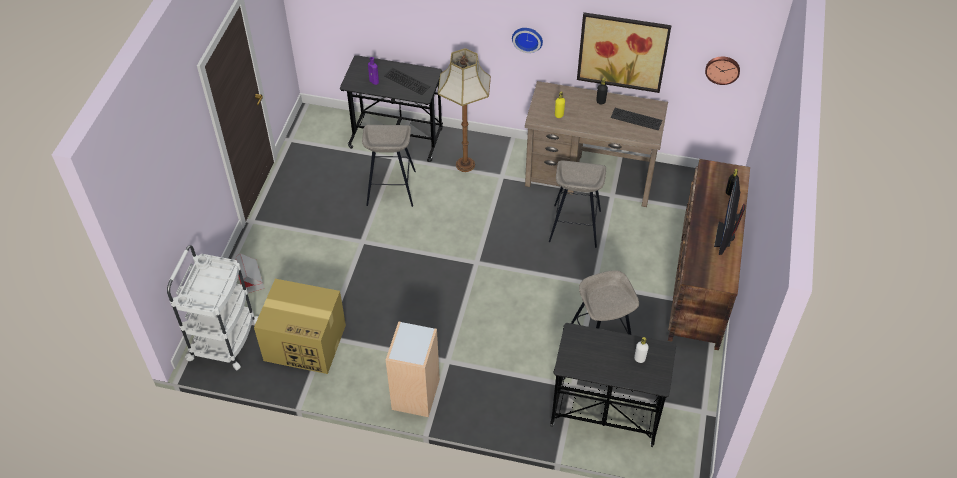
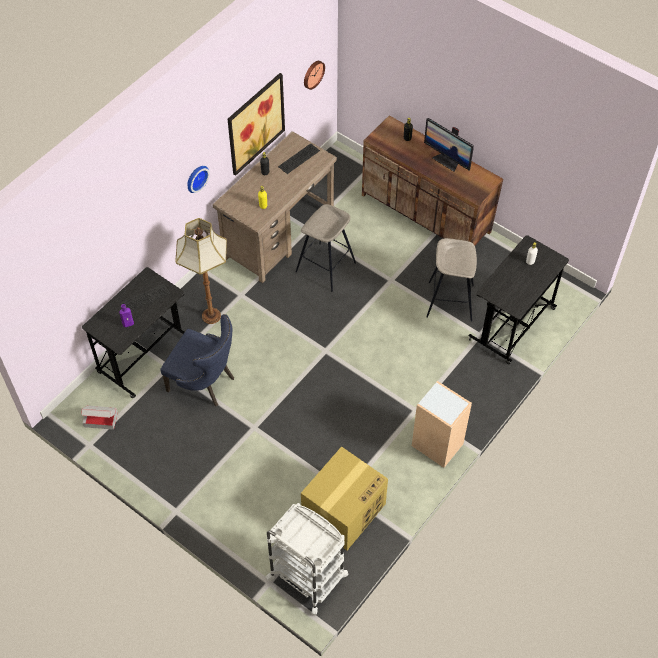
camera: 65 degrees left, 5 degrees up
cardboard box [236,253,264,293] -> cardboard box moved to [81,406,118,430]
grey stool [362,125,416,207] -> blue chair [160,314,234,406]

